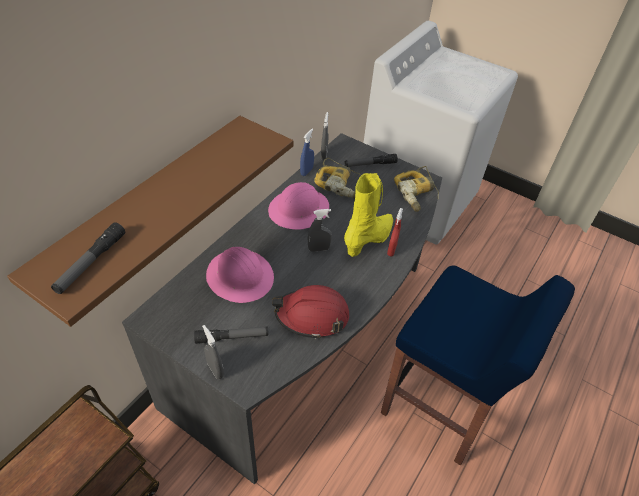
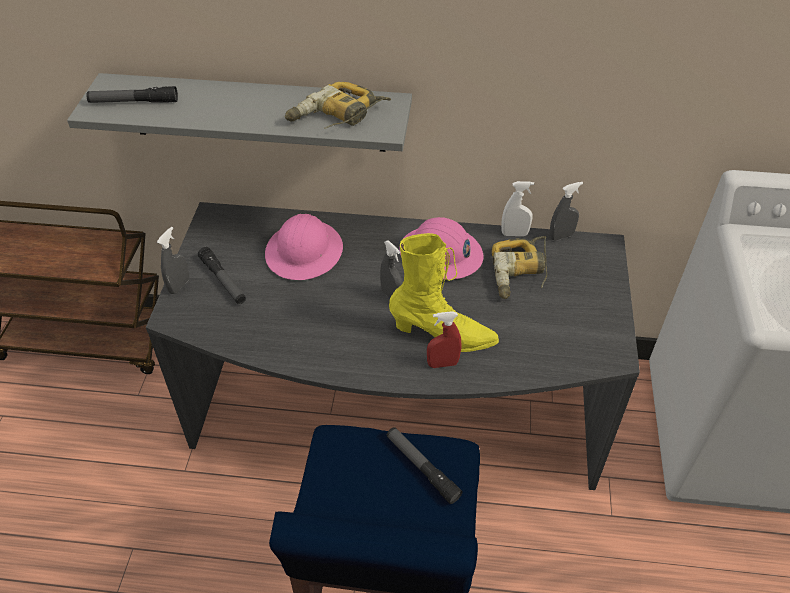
camera: 65 degrees right, 0 degrees up
brown shelf [7,116,294,327] -> grey shelf [67,73,412,152]
red hard hat [272,285,349,339] -> none
blue spray bottle [300,129,314,176] -> white spray bottle [501,181,534,236]
flashlight [345,154,398,167] -> flashlight moved to [387,427,463,504]
power drill [394,166,439,212] -> power drill moved to [285,82,391,129]

